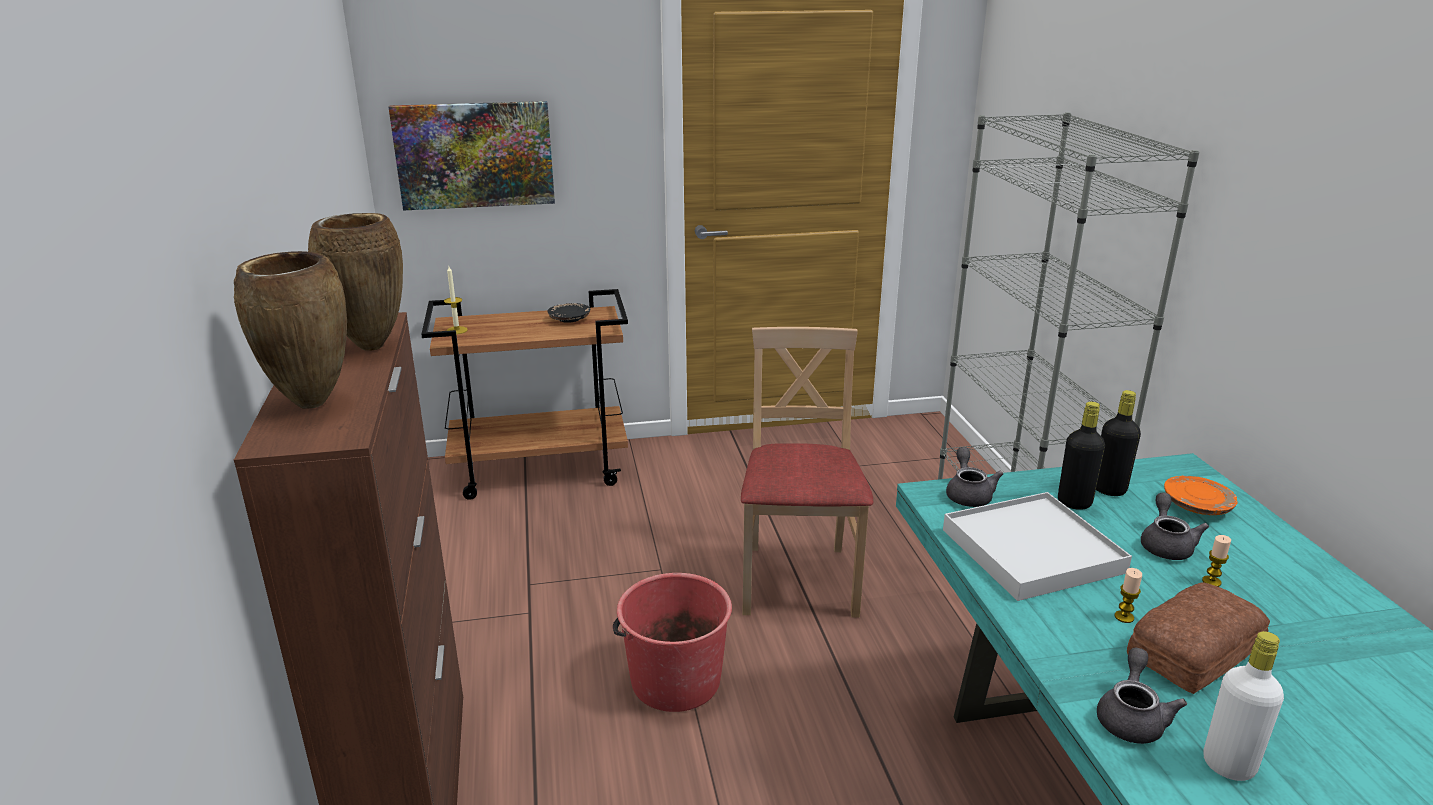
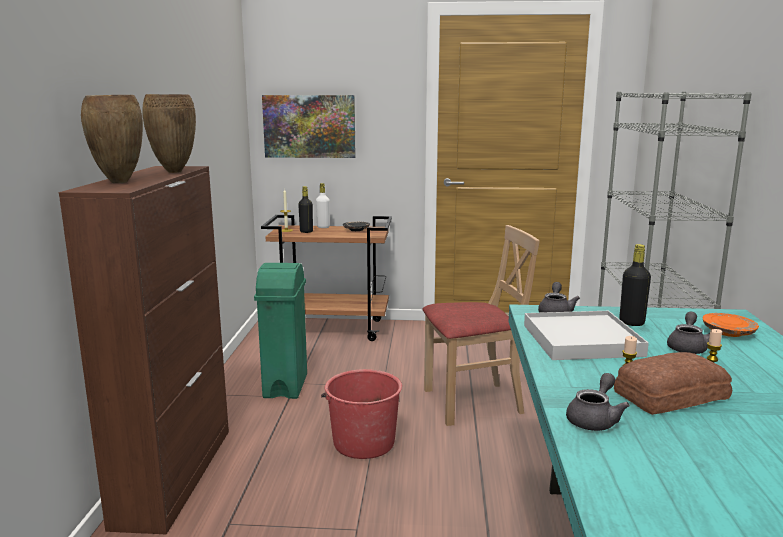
camera: 15 degrees right, 10 degrees down
beige chair [741,327,873,618] -> beige chair turned 60 degrees clockwise [422,225,540,426]
black bottle [1096,390,1141,496] -> black bottle moved to [298,186,313,233]
white bottle [1203,631,1284,781] -> white bottle moved to [316,183,330,228]
none -> green trash can [254,263,307,399]

